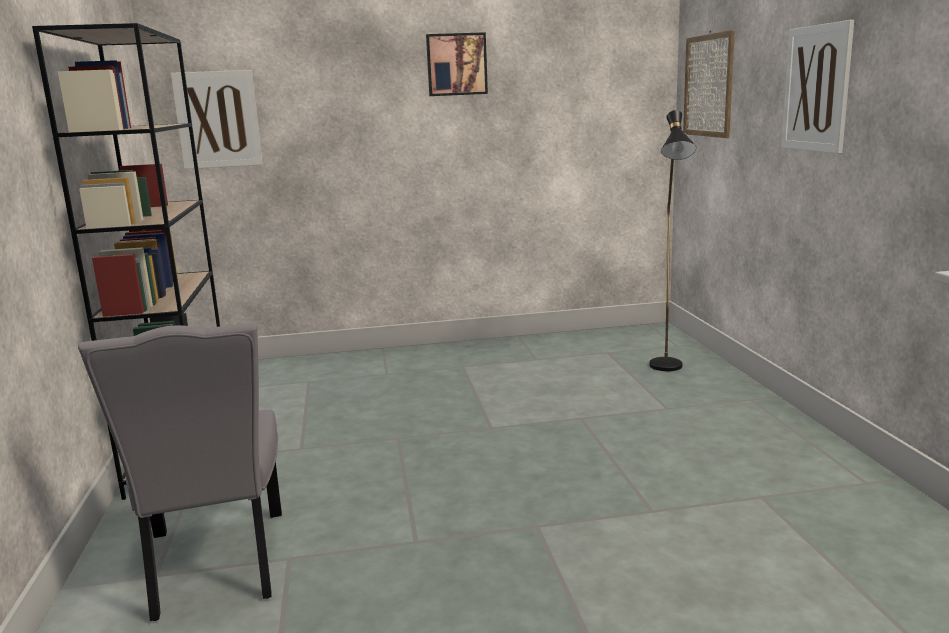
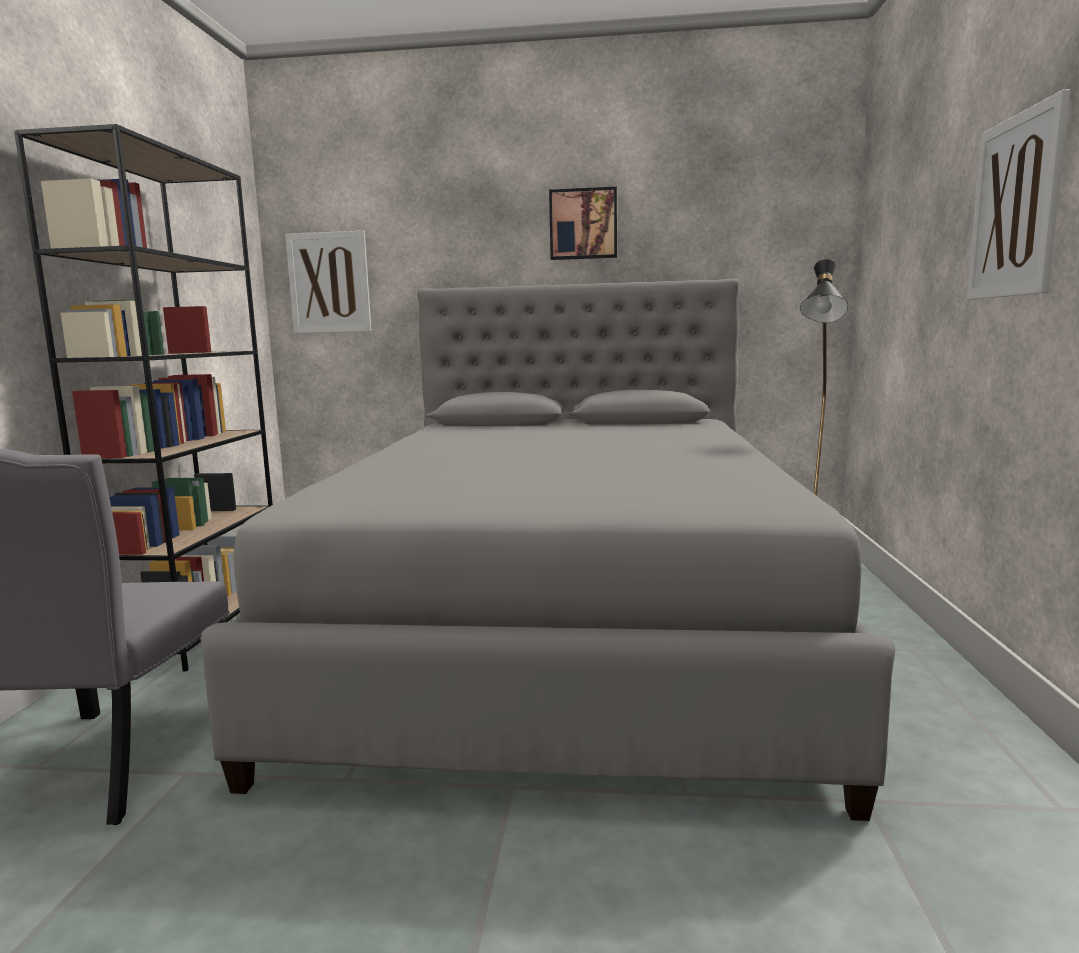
camera: 15 degrees right, 5 degrees down
picture [683,30,735,138] -> none
none -> grey bed [201,279,895,821]

